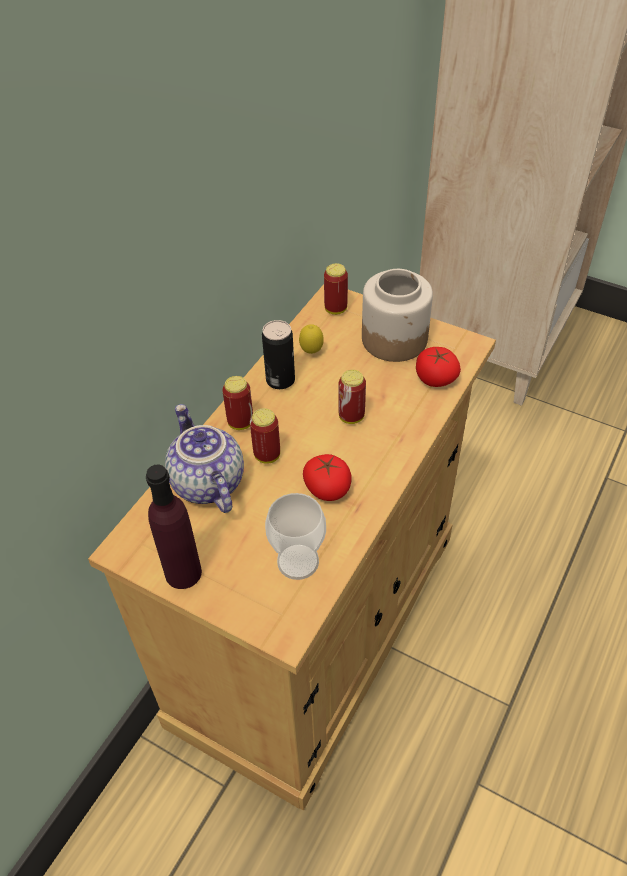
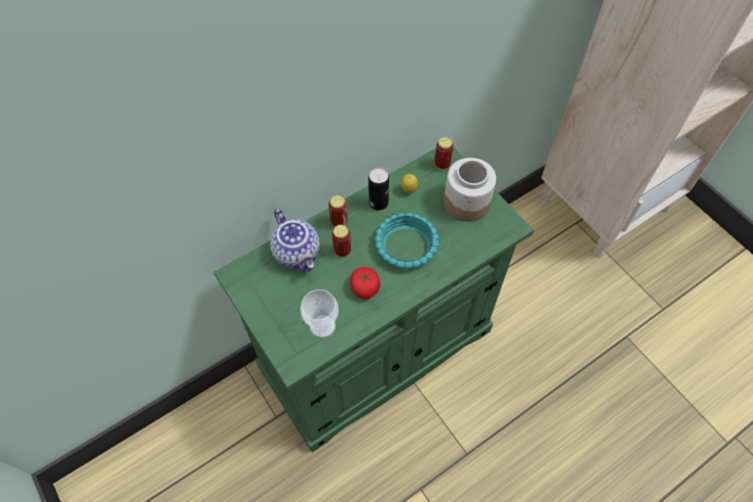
camera: 25 degrees right, 10 degrees up
beige cabinet [88,284,496,810] -> green cabinet [214,147,534,452]
purple bottle [146,465,202,589] -> none
teapot [165,404,244,513] -> teapot turned 150 degrees clockwise [270,209,320,272]
can [338,370,366,424] -> turquoise bowl [375,213,439,269]
tomato [416,347,461,387] -> none

